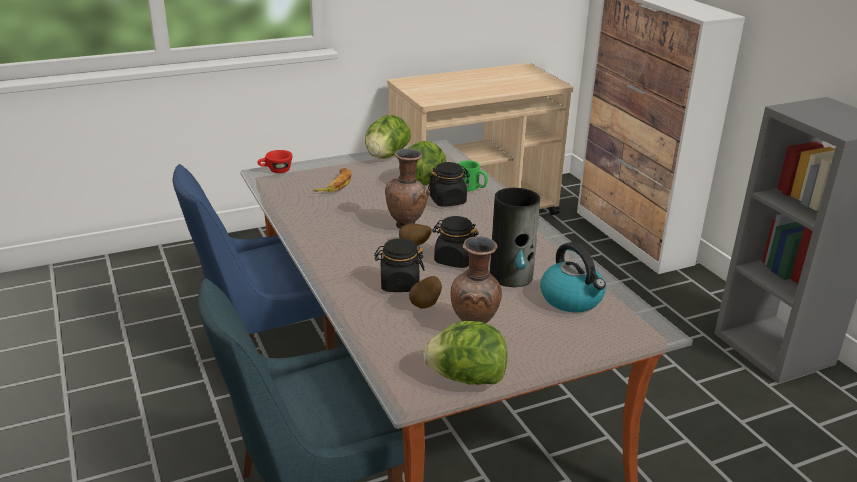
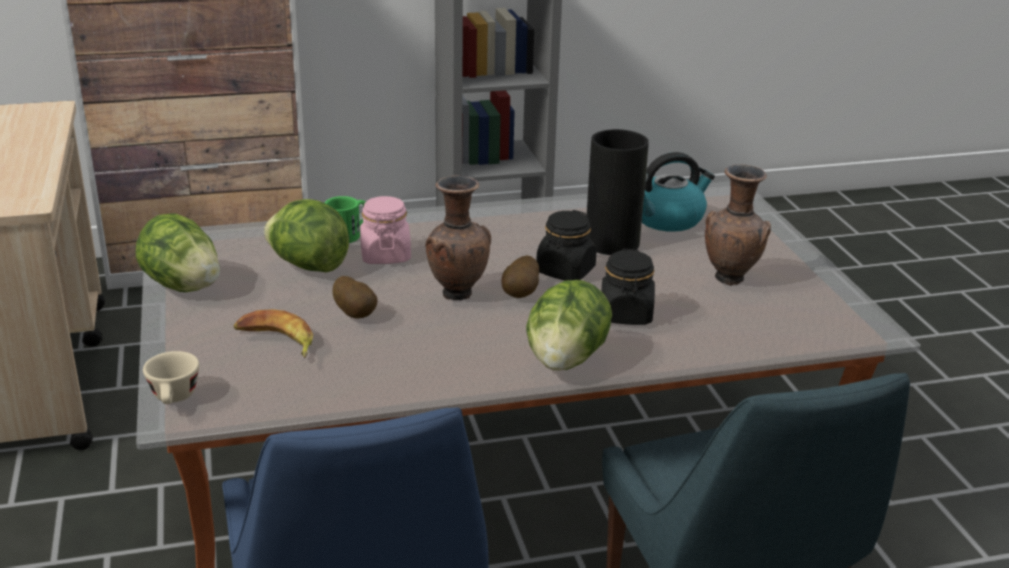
camera: 80 degrees left, 0 degrees up
red cup [257,150,293,173] -> beige cup [143,351,199,404]
potato [409,276,442,309] -> potato moved to [332,276,377,318]
lettuce [424,321,507,385] -> lettuce moved to [526,280,612,371]
black jar [428,162,470,207] -> pink jar [360,196,411,264]

